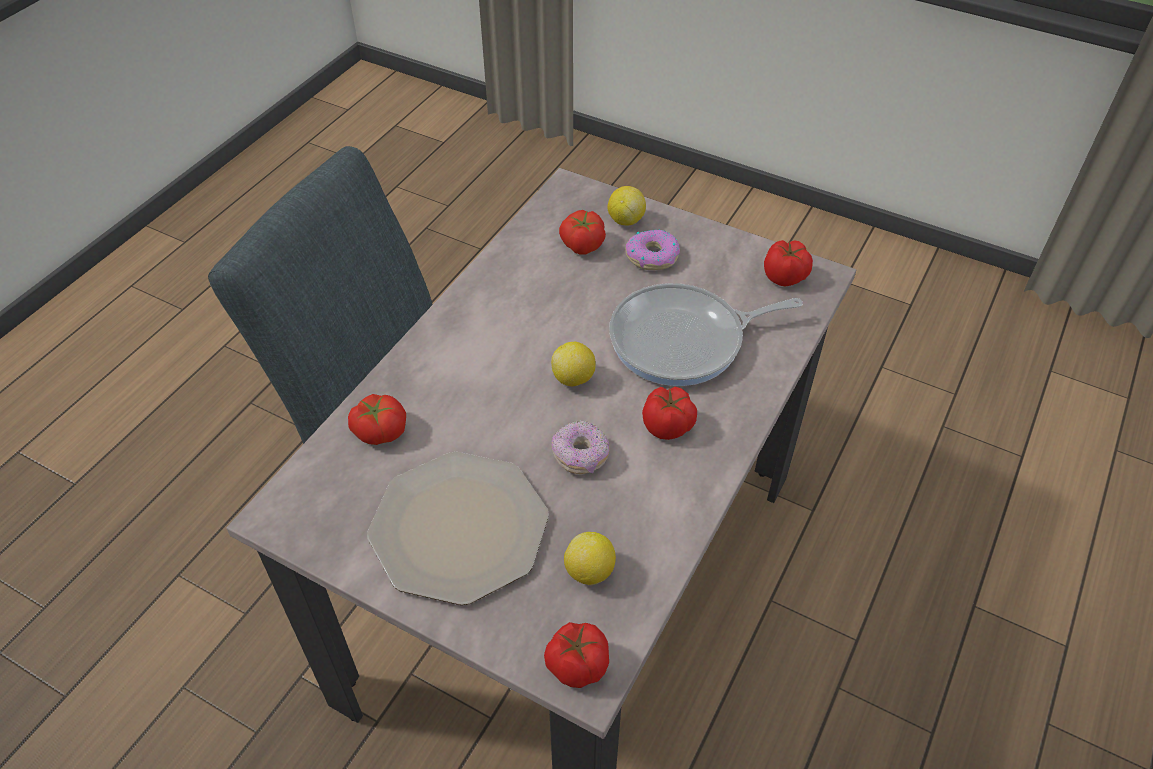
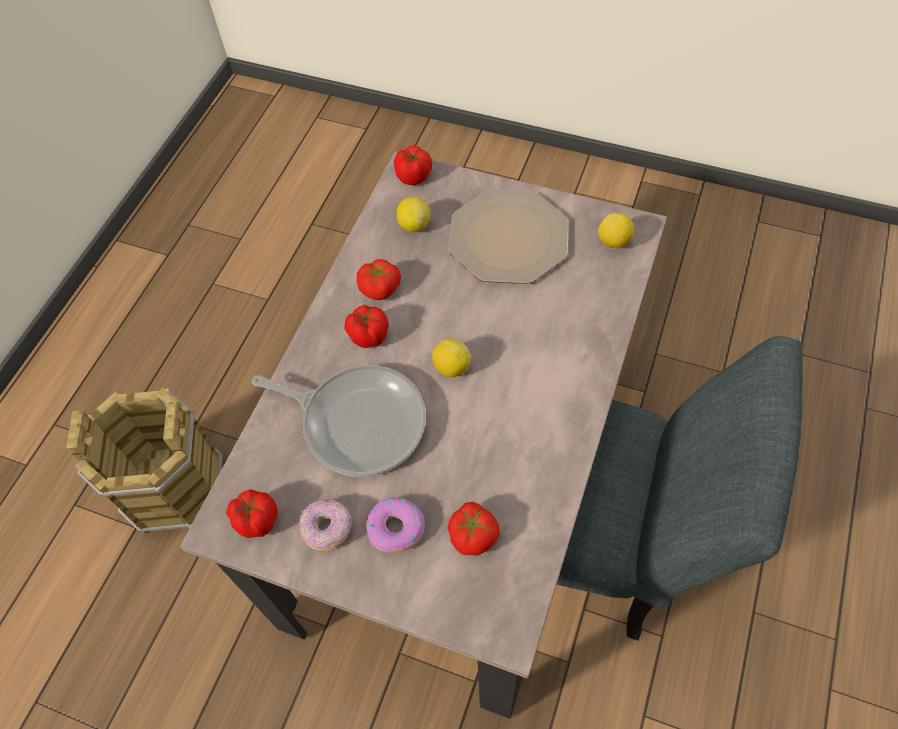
camera: 175 degrees right, 10 degrees up
tomato [348,394,406,445] -> tomato moved to [357,259,401,300]
donut [551,420,610,474] -> donut moved to [299,499,351,551]
lemon [608,186,646,225] -> lemon moved to [598,213,634,249]
frying pan [609,283,803,386] -> frying pan turned 45 degrees clockwise [252,365,426,477]
none -> brown bucket [66,388,222,533]

